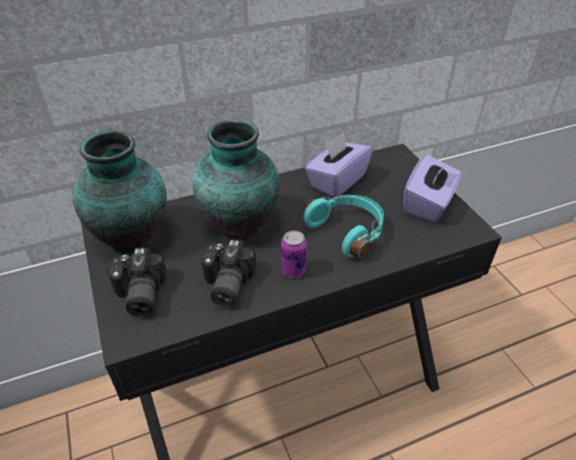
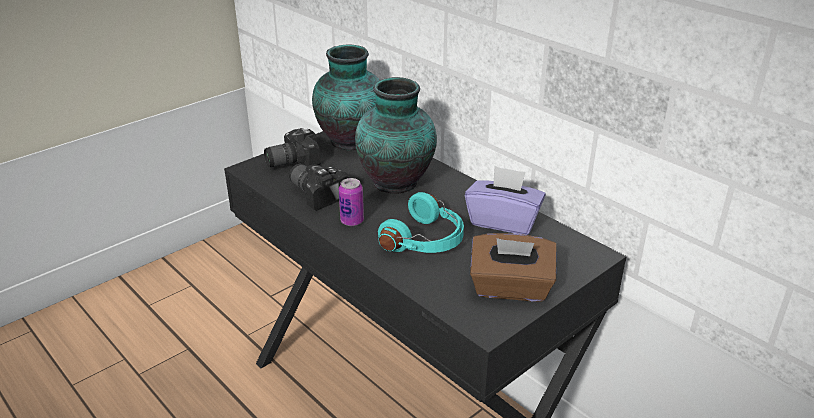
camera: 70 degrees right, 10 degrees down
camera [201,239,256,307] -> camera turned 60 degrees clockwise [289,164,349,211]
purple tissue box [404,154,461,223] -> brown tissue box [470,233,556,302]

